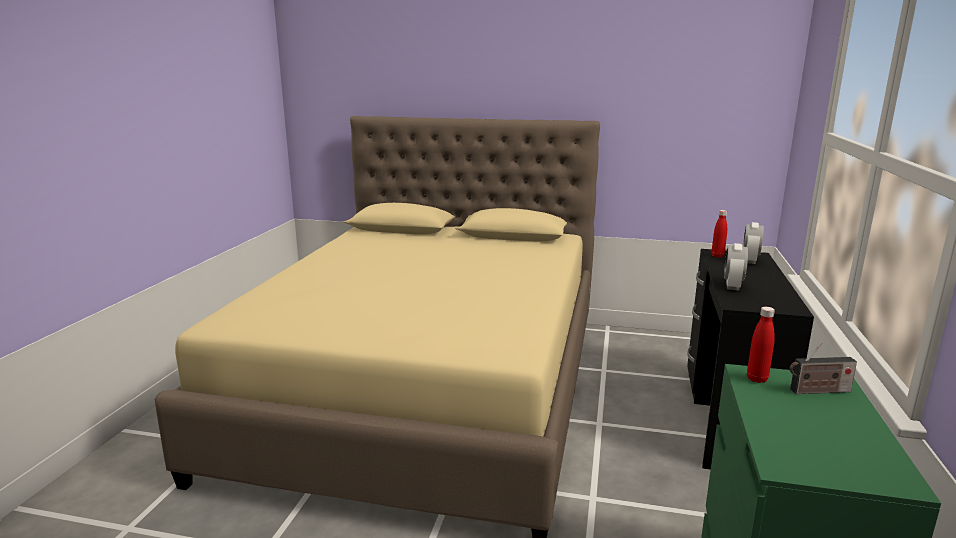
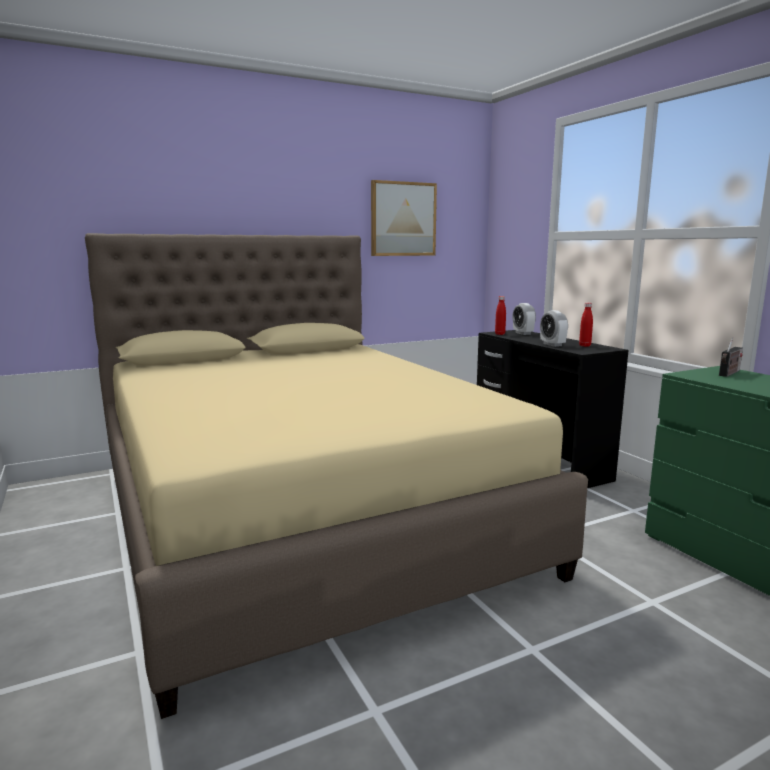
camera: 40 degrees left, 5 degrees down
red bottle [747,307,775,383] -> red bottle moved to [579,303,593,347]
none -> picture [371,180,437,256]

